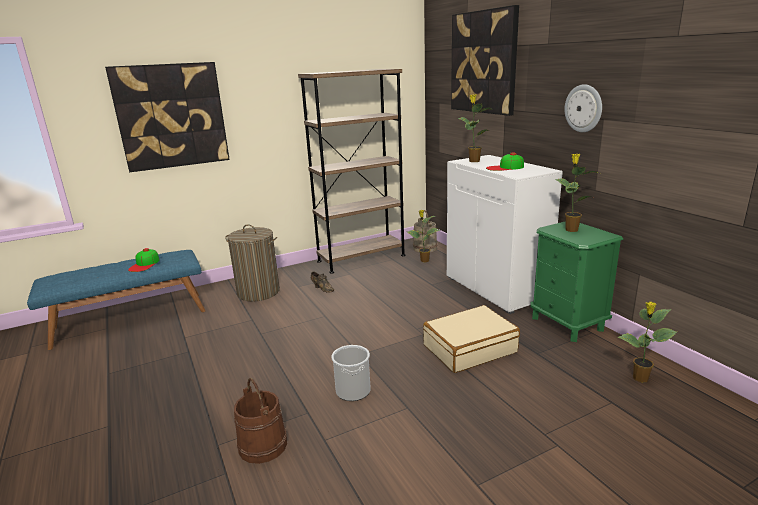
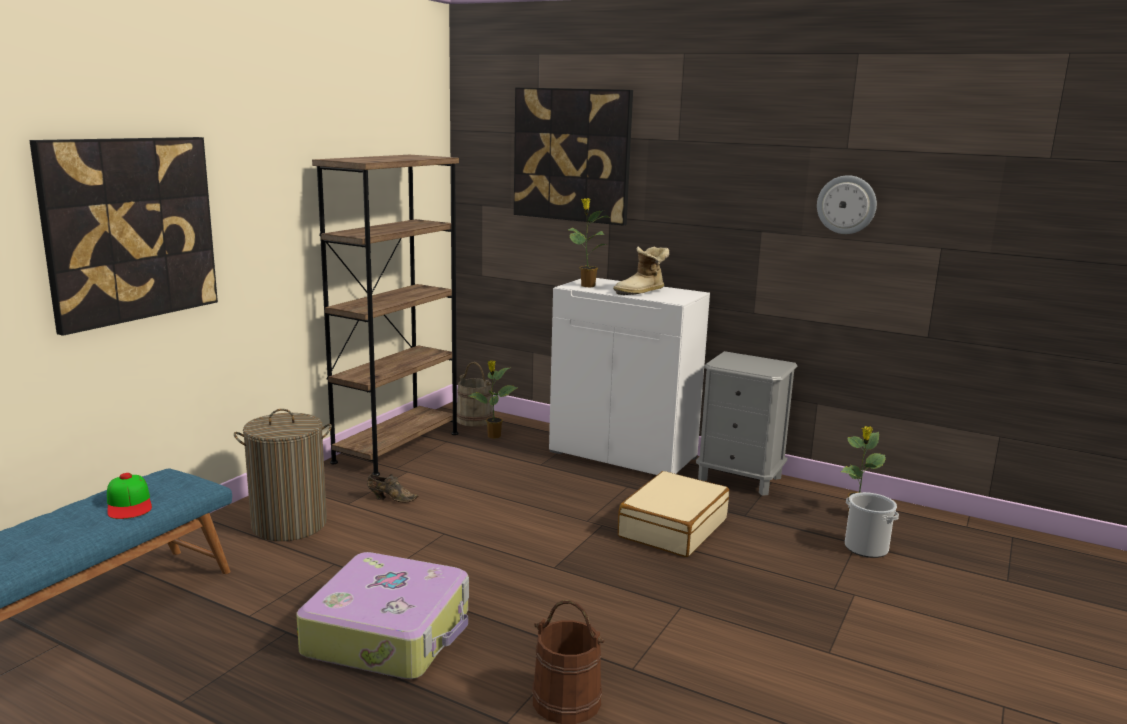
camera: 35 degrees left, 5 degrees down
bucket [331,345,371,401] -> bucket moved to [845,492,899,558]
cap [486,152,524,171] -> boot [613,247,669,295]
green nightstand [530,221,623,342] -> grey nightstand [696,351,798,496]
potted plant [556,154,598,232] -> none
wall clock [564,84,602,132] -> wall clock moved to [817,175,877,234]
none -> suitcase [296,552,469,679]

